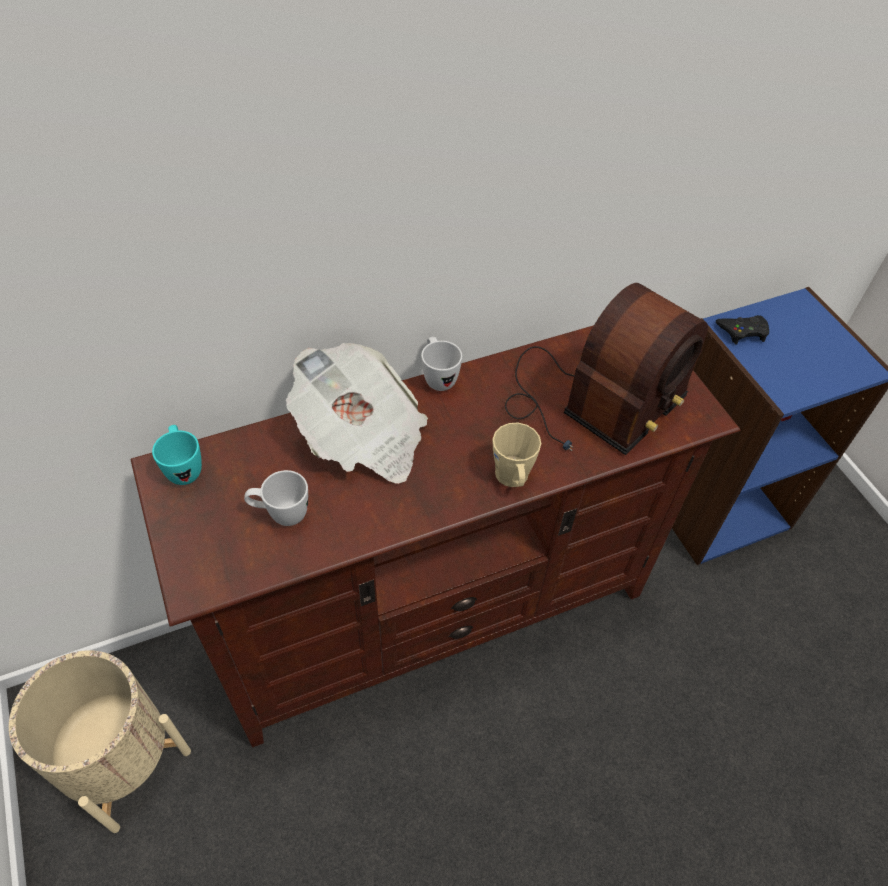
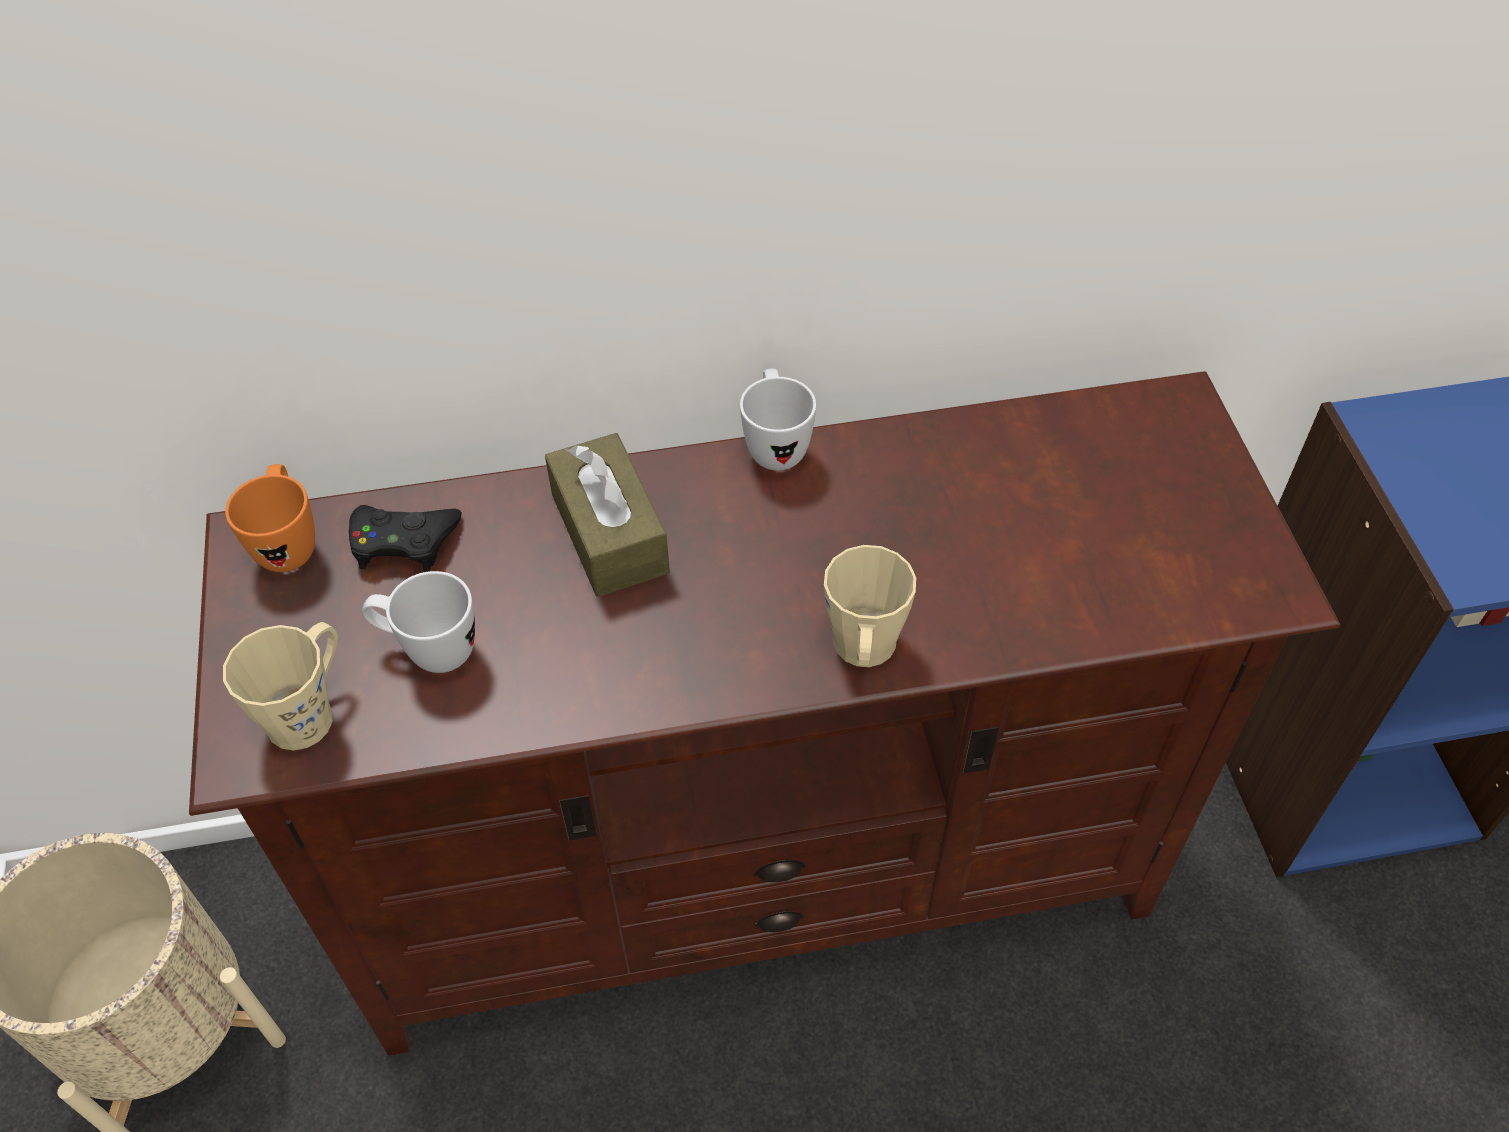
camera: 15 degrees right, 0 degrees up
turquoise mug [152,425,202,485] -> orange mug [225,464,315,572]
newspaper [286,343,428,484] -> brown tissue box [545,433,670,597]
radio [505,283,708,455] -> none
black game controller [716,315,769,345] -> black game controller moved to [349,505,462,572]
none -> beige mug [223,622,338,751]

